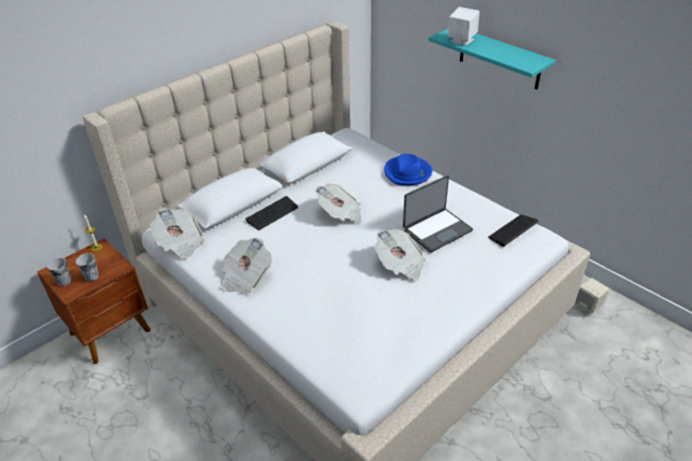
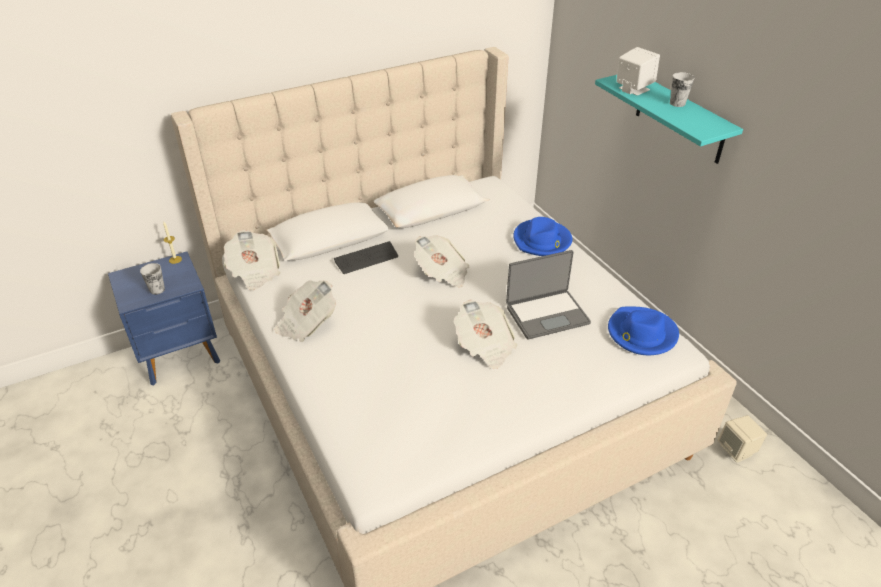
camera: 15 degrees right, 0 degrees up
brown nightstand [37,238,151,364] -> blue nightstand [108,252,220,385]
cup [47,258,71,286] -> cup moved to [670,72,695,107]
keyboard [488,215,539,247] -> blue hat [608,307,679,355]

